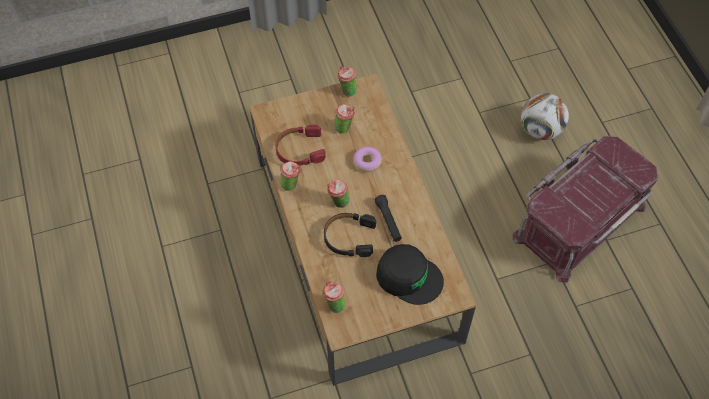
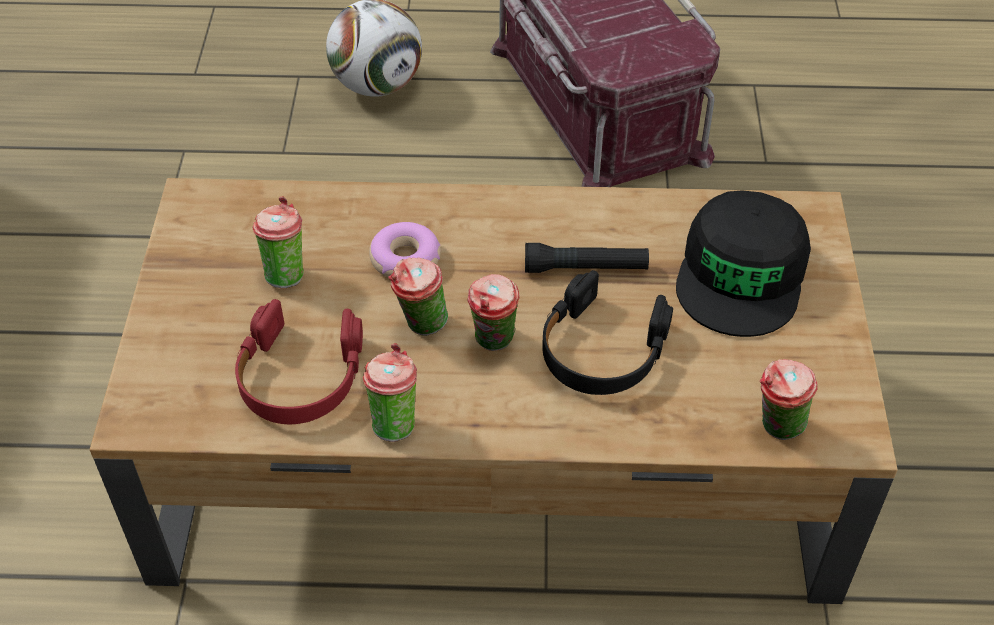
camera: 70 degrees left, 10 degrees down
cup [338,66,356,97] -> cup moved to [388,258,448,336]
black cap [376,244,444,305] -> black cap turned 150 degrees clockwise [676,191,811,337]

